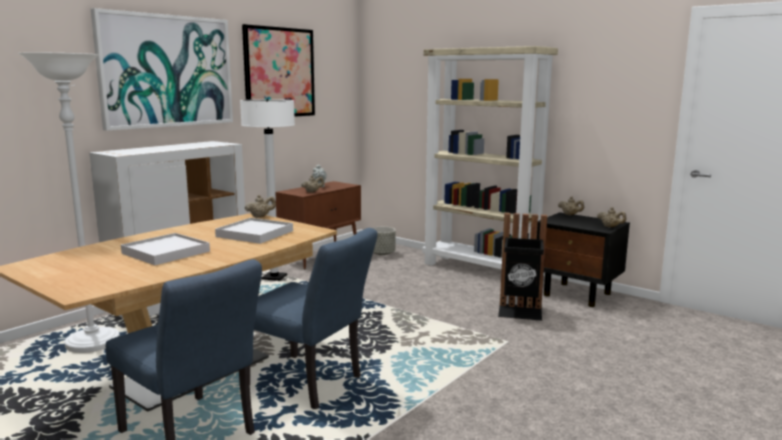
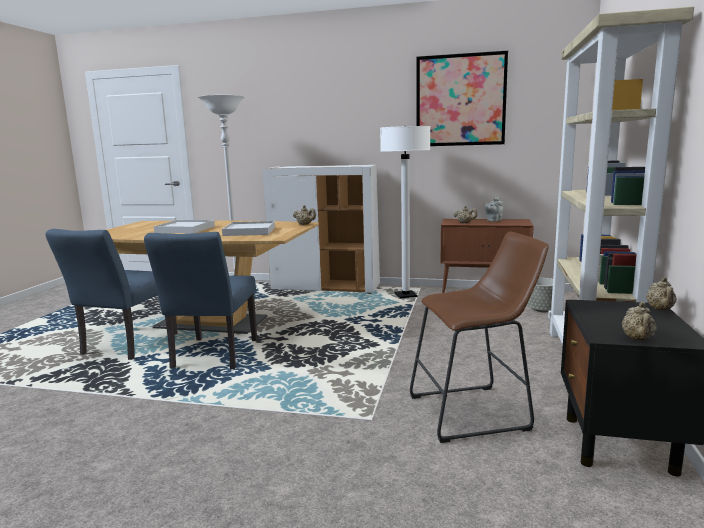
camera: 65 degrees right, 0 degrees up
picture [91,8,233,131] -> none
black trash can [498,213,547,321] -> brown stool [410,232,549,443]

